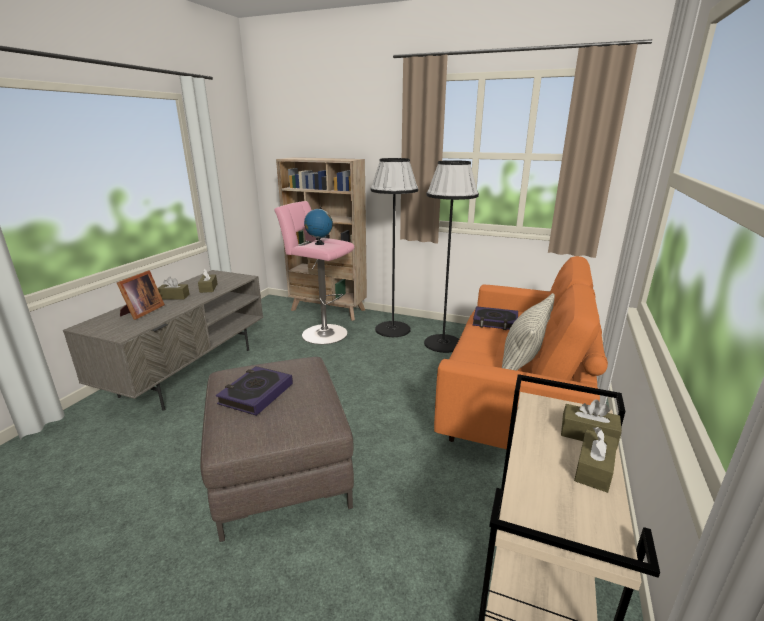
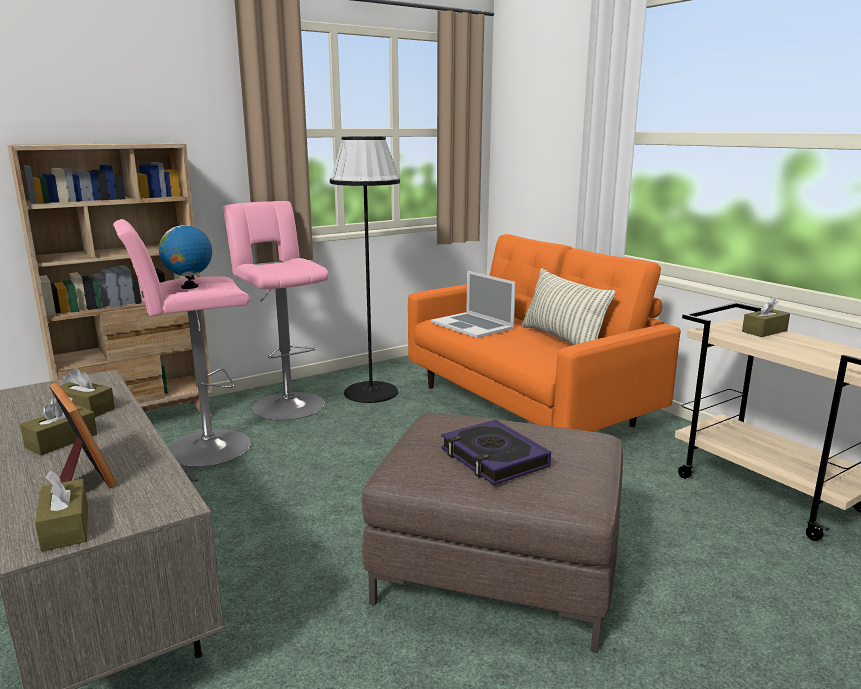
camera: 55 degrees left, 5 degrees down
black floor lamp [371,158,418,337] -> pink stool [222,201,329,420]
book [473,306,518,330] -> laptop [431,271,516,338]
brown tissue box [574,427,618,493] -> brown tissue box moved to [35,471,88,552]

